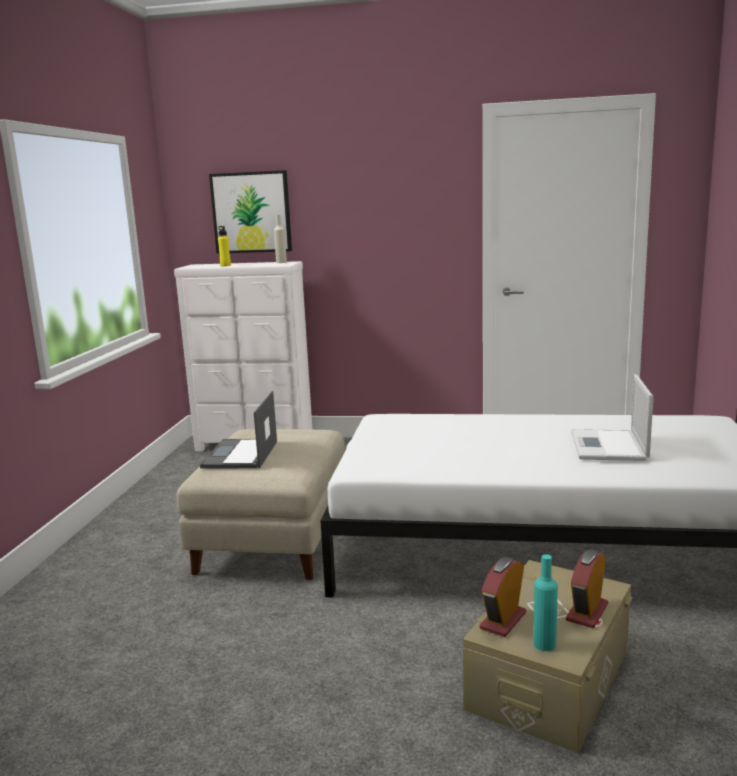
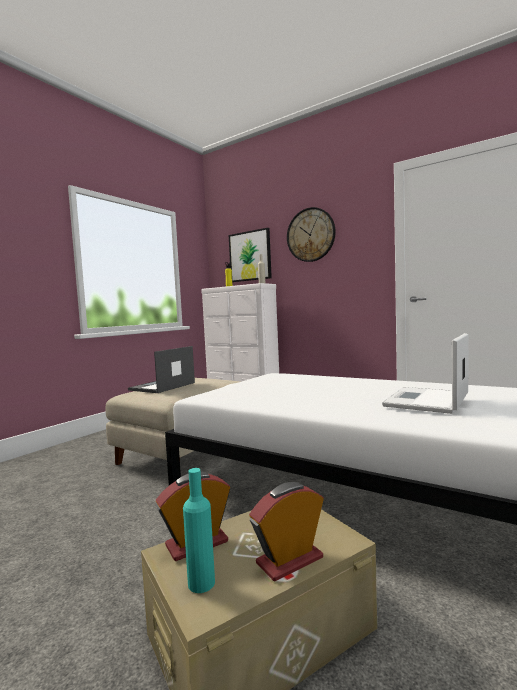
camera: 25 degrees right, 10 degrees down
none -> wall clock [287,207,336,262]

